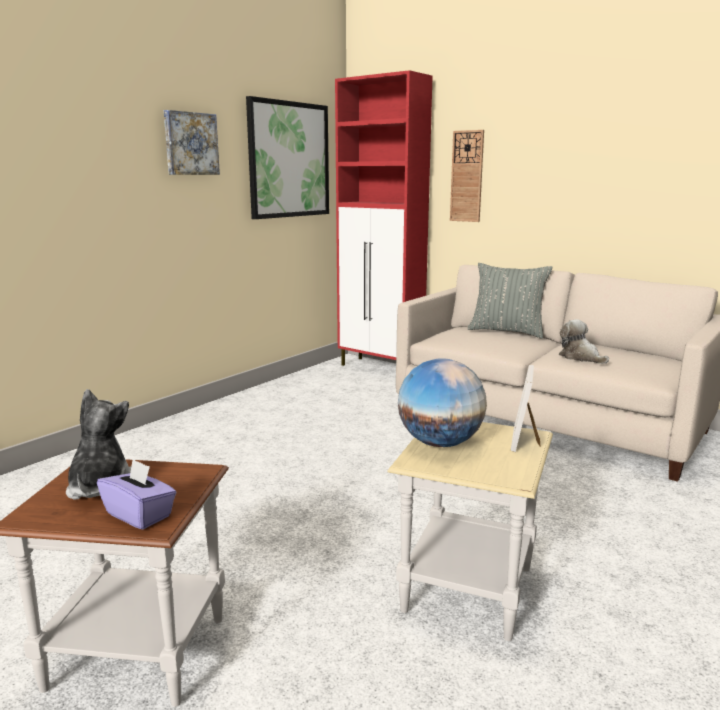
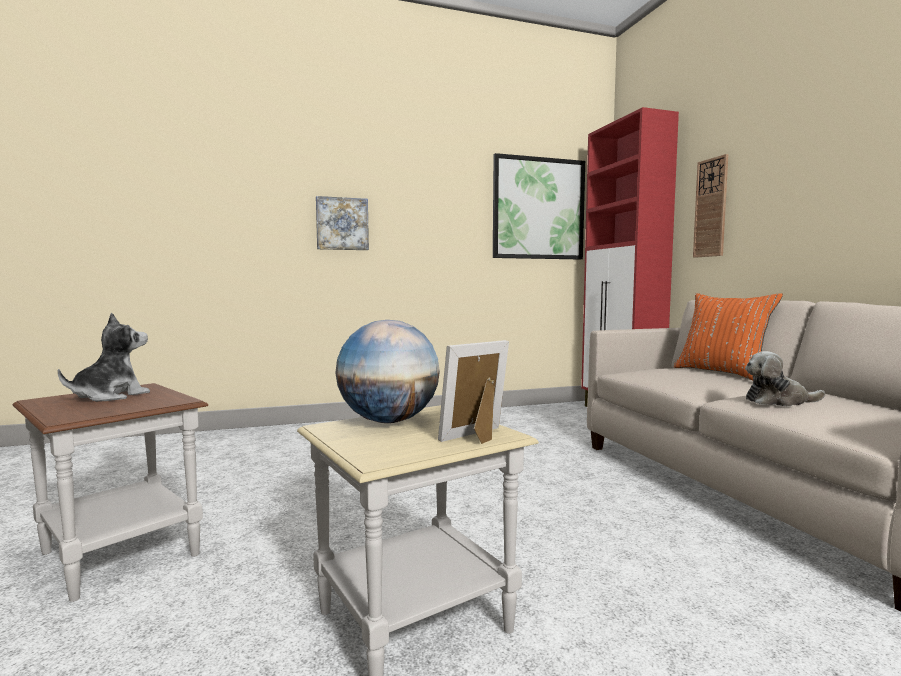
camera: 35 degrees right, 10 degrees down
purple tissue box [97,459,177,530] -> none
picture [164,110,220,175] -> picture moved to [316,196,369,250]
grey pillow [468,263,552,339] -> orange pillow [674,293,783,380]
plush toy [559,319,609,364] -> plush toy turned 90 degrees counterclockwise [745,351,825,406]

